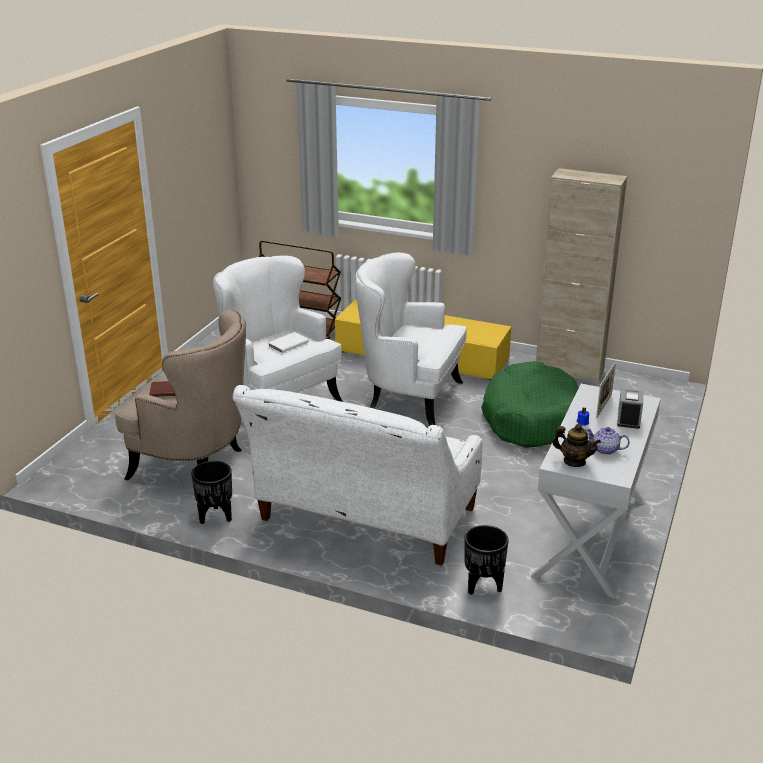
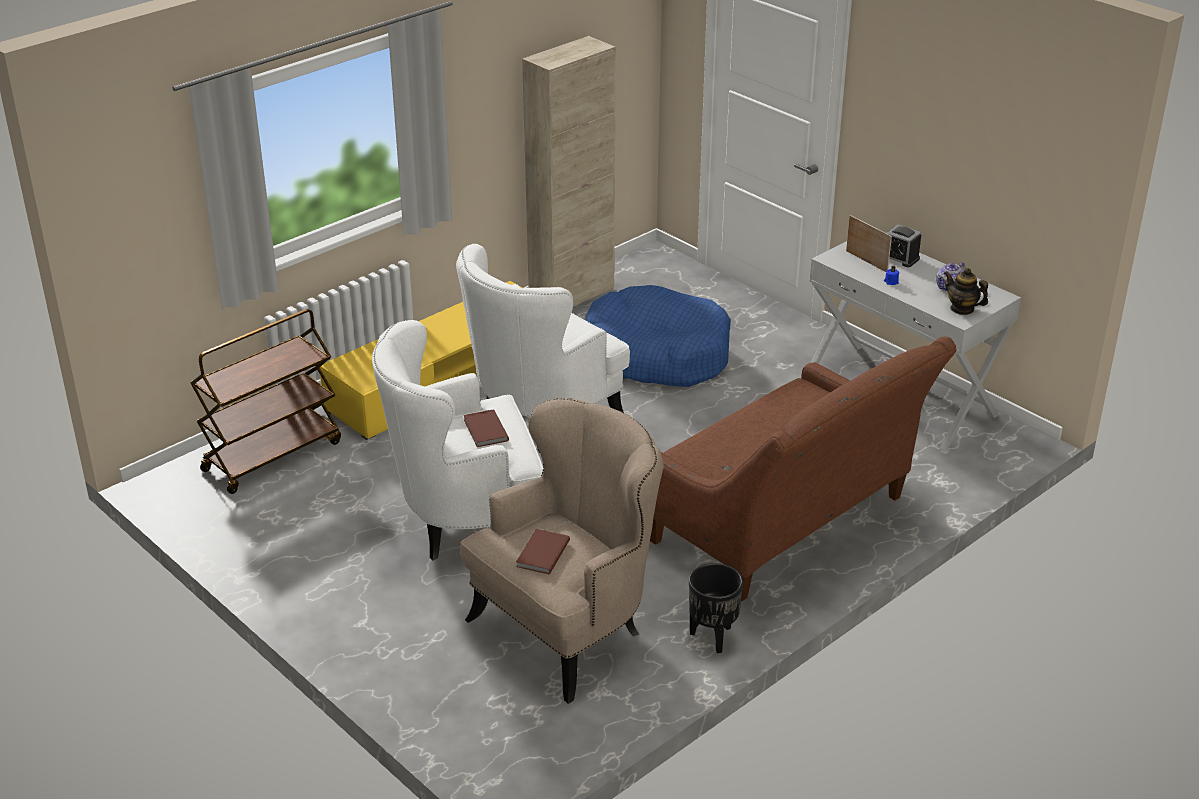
camera: 65 degrees left, 5 degrees up
white sofa [233,385,482,566] -> brown sofa [650,336,957,601]
white book [268,332,309,353] -> brown book [464,409,509,447]
black planter [464,525,509,595] -> none
green dog bed [481,361,579,448] -> blue dog bed [585,285,731,387]
teapot [552,424,601,467] -> teapot turned 105 degrees counterclockwise [944,268,988,315]

